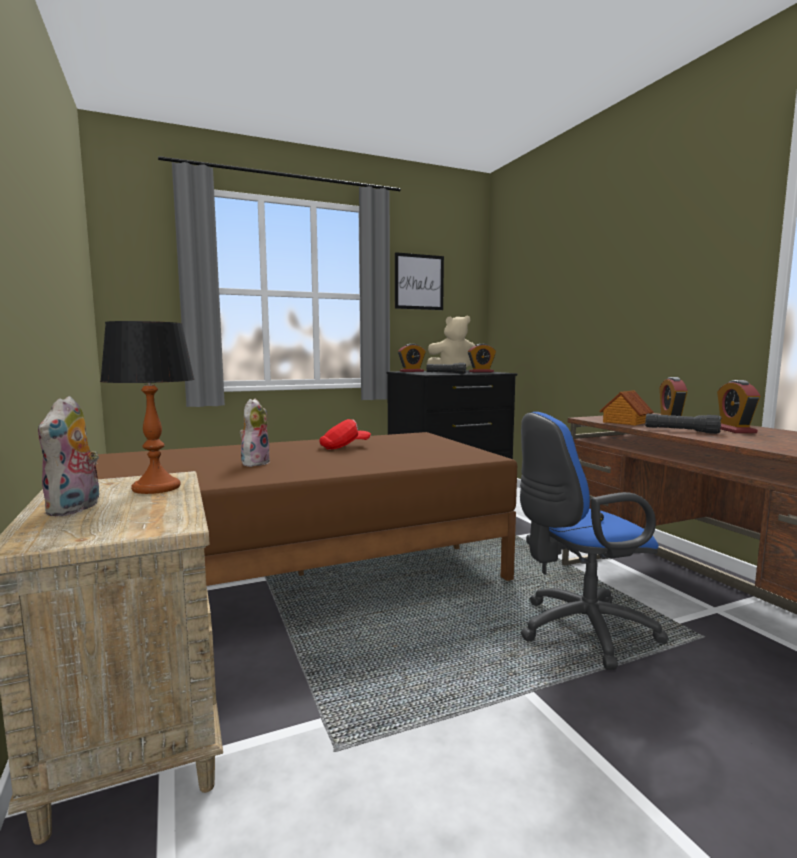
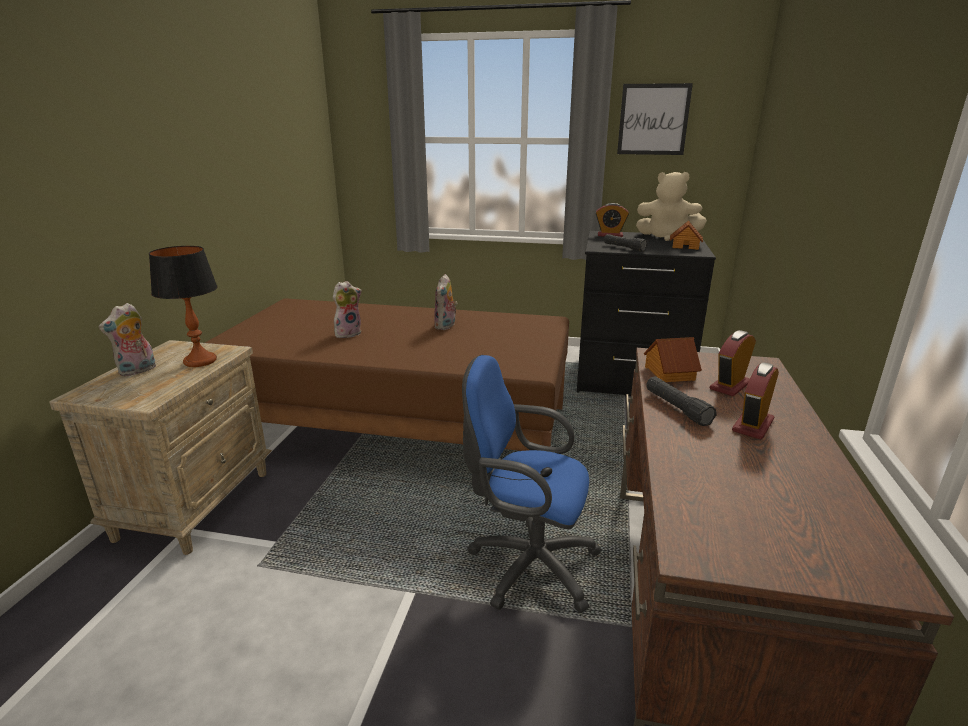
camera: 35 degrees right, 15 degrees up
red cap [319,419,371,450] -> plush toy [434,274,457,330]
alarm clock [468,344,496,372] -> toy house [670,220,703,250]

